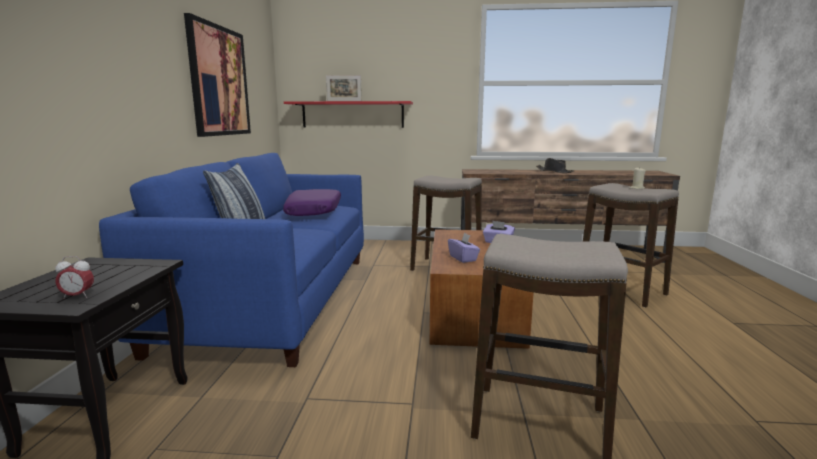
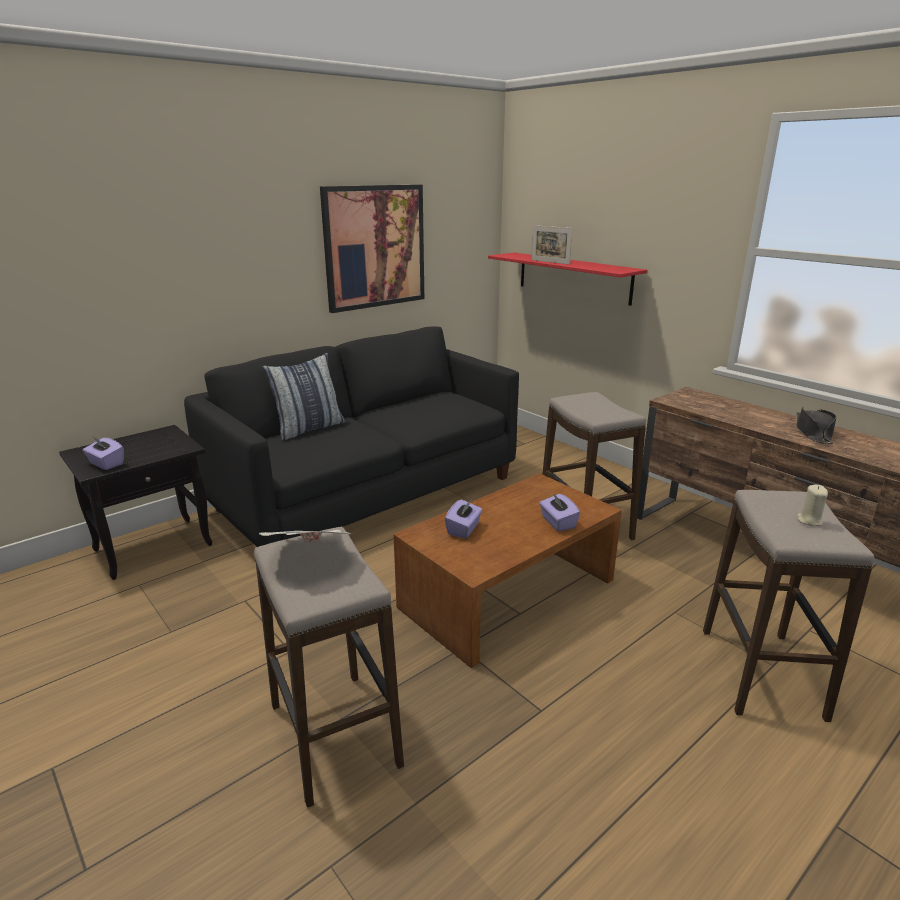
camera: 45 degrees right, 10 degrees up
alarm clock [55,256,94,299] -> purple tissue box [83,437,124,470]
blue sofa [99,153,364,367] -> black sofa [184,327,519,547]
purple pillow [283,189,341,216] -> none
none -> newspaper [259,530,352,542]

